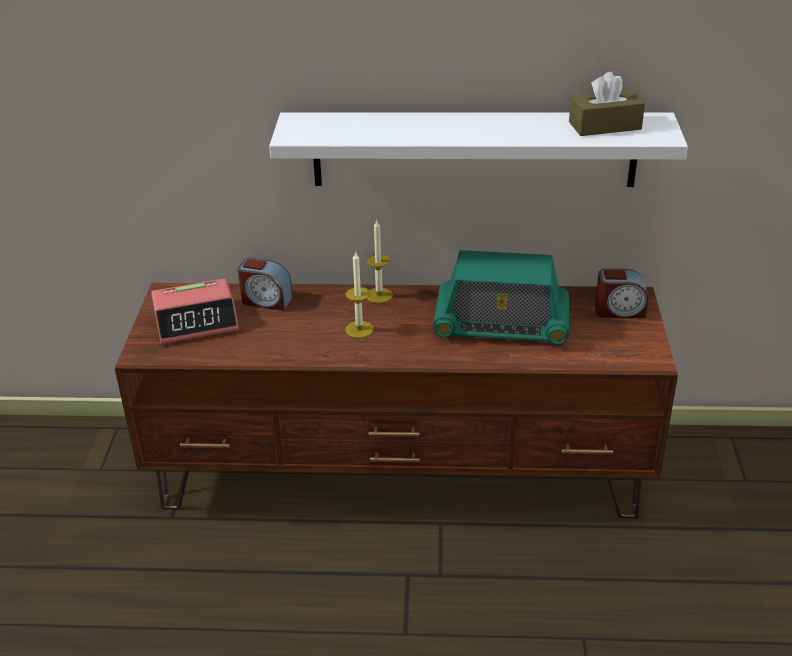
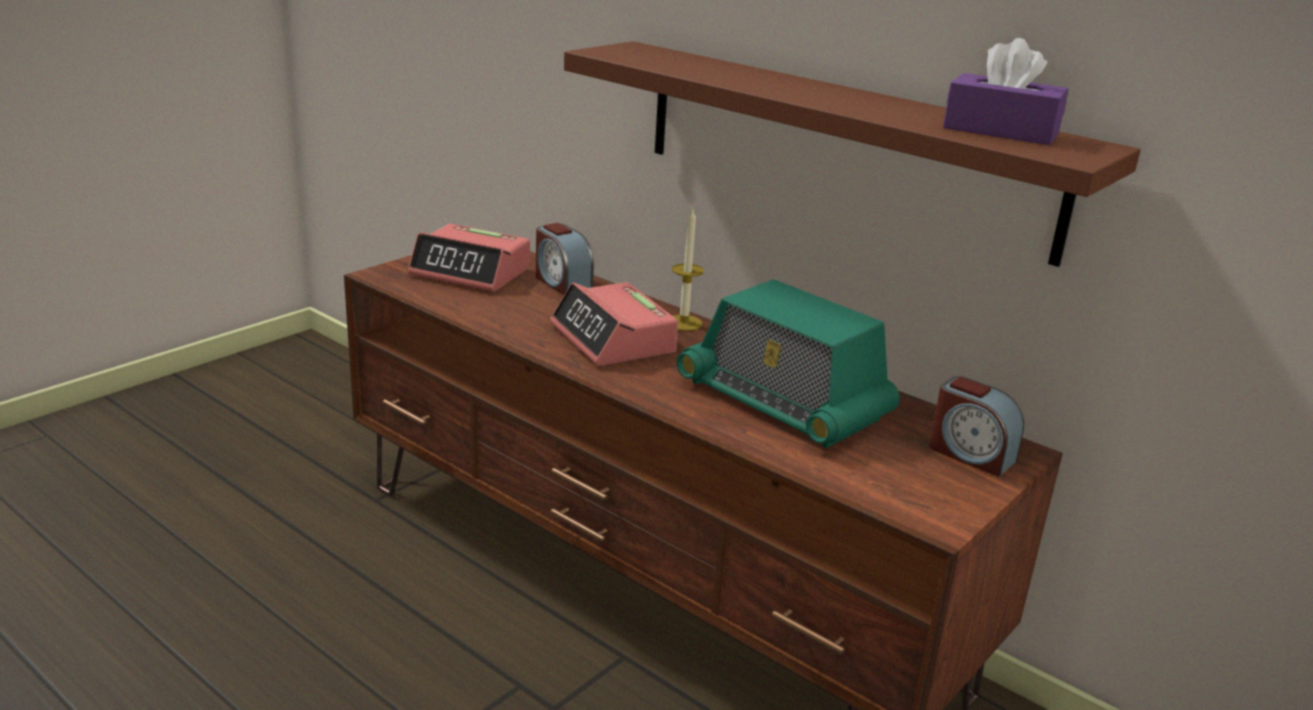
camera: 35 degrees right, 10 degrees down
white shelf [269,112,688,187] -> brown shelf [564,41,1141,267]
candle [345,251,374,338] -> alarm clock [550,282,678,366]
brown tissue box [569,72,645,136] -> purple tissue box [943,38,1068,145]

